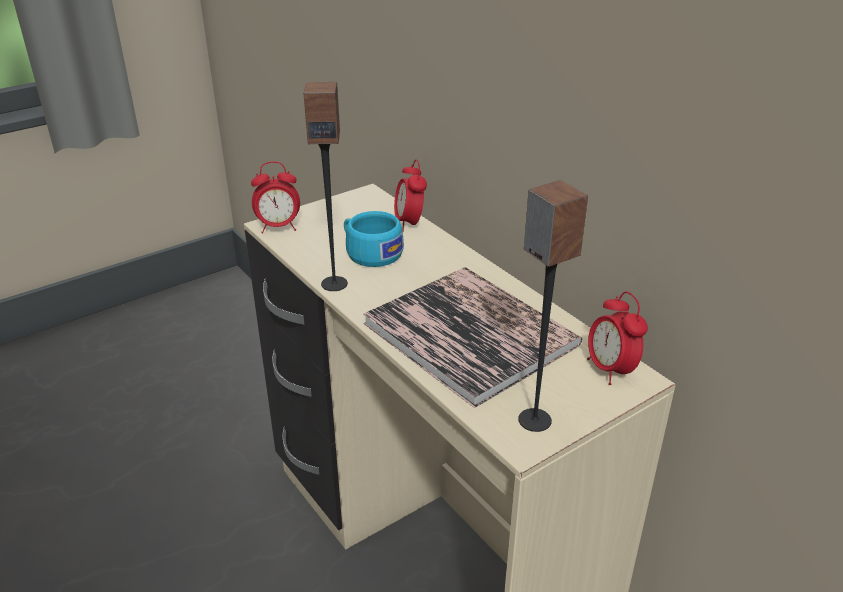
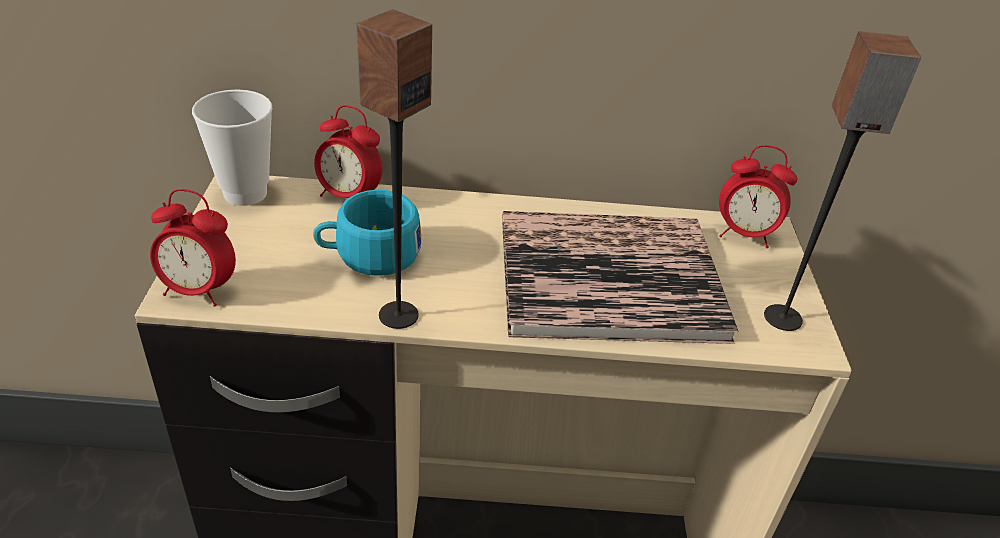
camera: 55 degrees left, 5 degrees up
alarm clock [251,162,300,234] -> alarm clock turned 75 degrees clockwise [150,189,236,307]
none -> cup [192,90,272,206]

